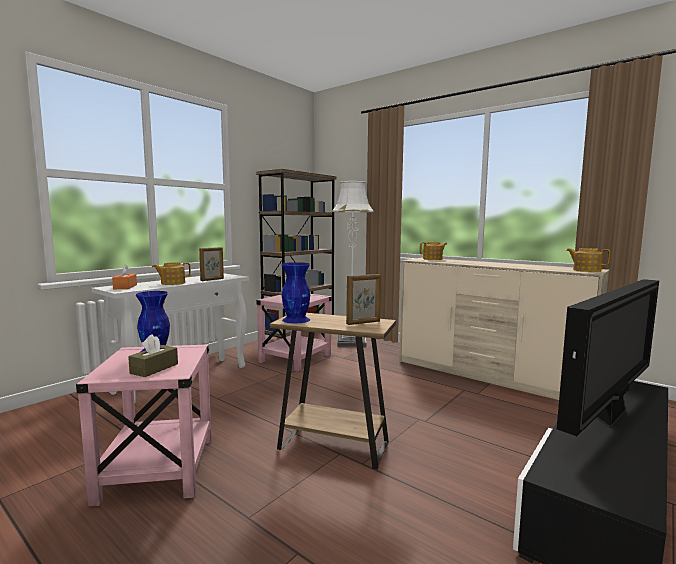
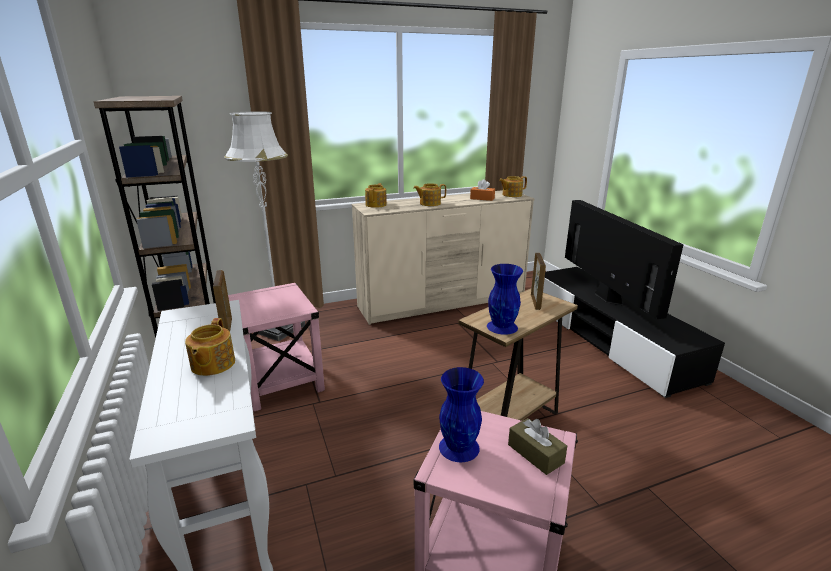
camera: 60 degrees left, 15 degrees up
orange tissue box [112,264,137,289] -> orange tissue box moved to [470,179,495,201]
none -> teapot [414,183,446,206]

